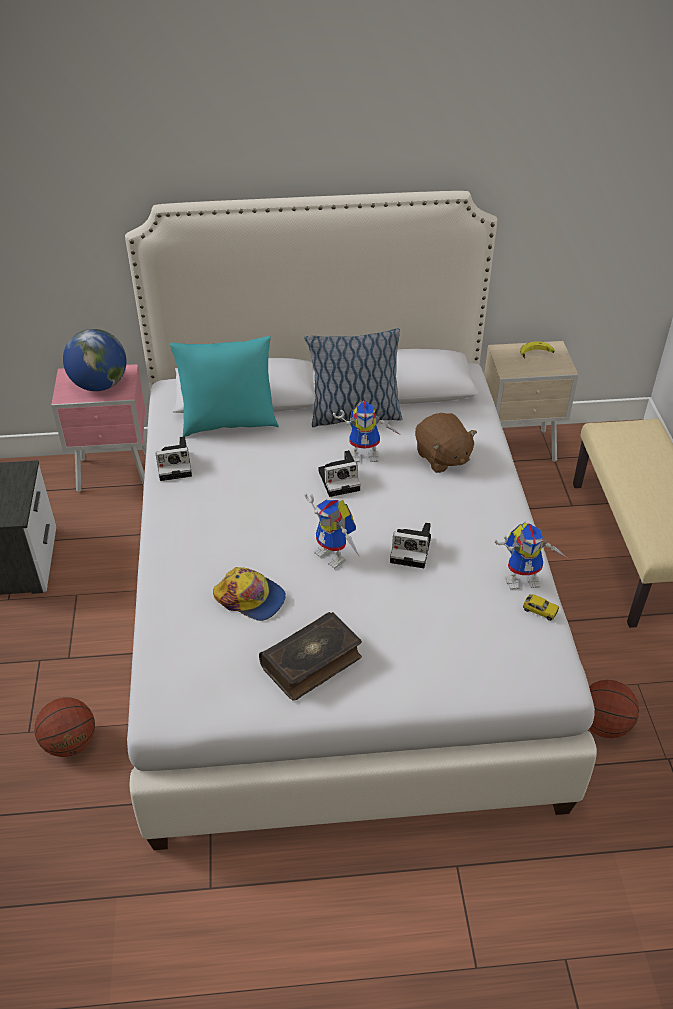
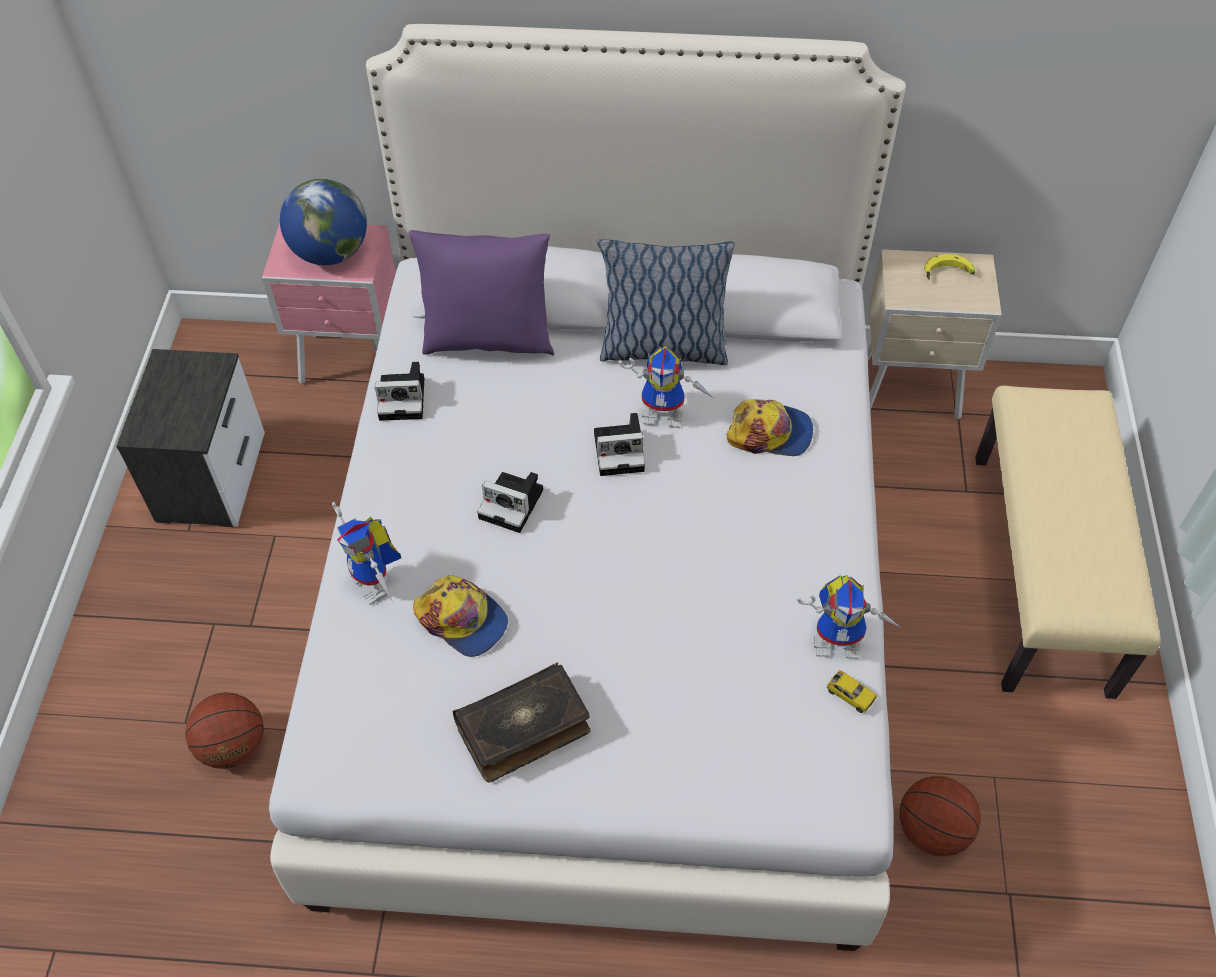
camera: 10 degrees right, 10 degrees up
turquoise pillow [170,336,279,437] -> purple pillow [409,230,554,356]
toy robot [305,493,360,569] -> toy robot moved to [332,502,401,605]
camera [390,522,431,568] -> camera moved to [477,472,543,533]
brown plush toy [415,413,477,473] -> cap [726,399,813,456]

